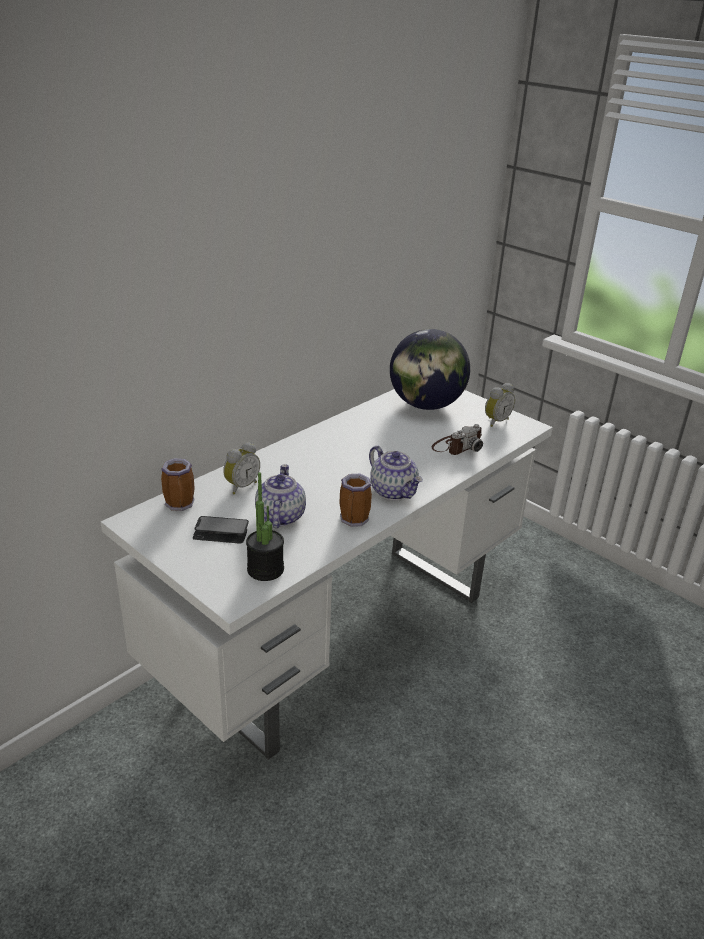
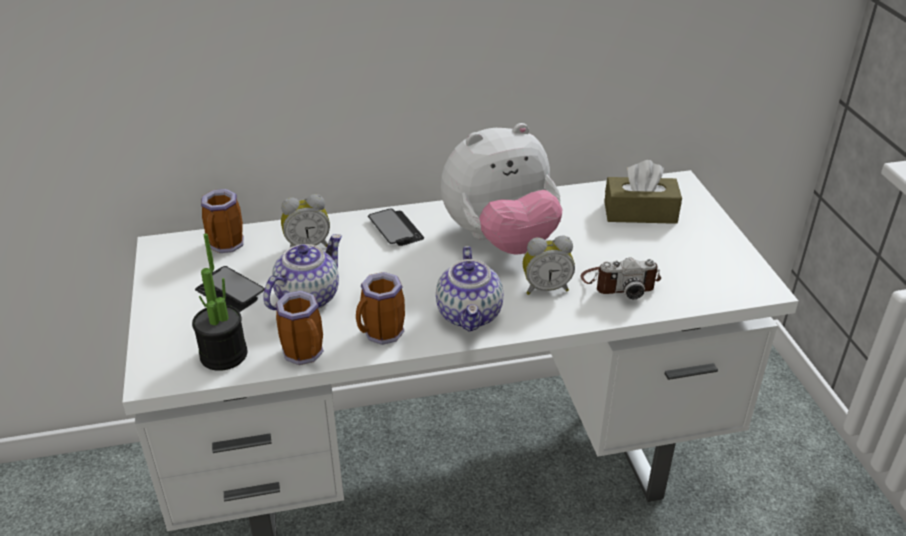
camera: 35 degrees right, 5 degrees up
globe [390,329,470,410] -> brown tissue box [604,160,682,224]
alarm clock [485,383,515,427] -> alarm clock moved to [523,236,575,295]
none -> mug [275,291,324,365]
none -> phone [368,209,424,246]
none -> plush toy [441,123,562,255]

